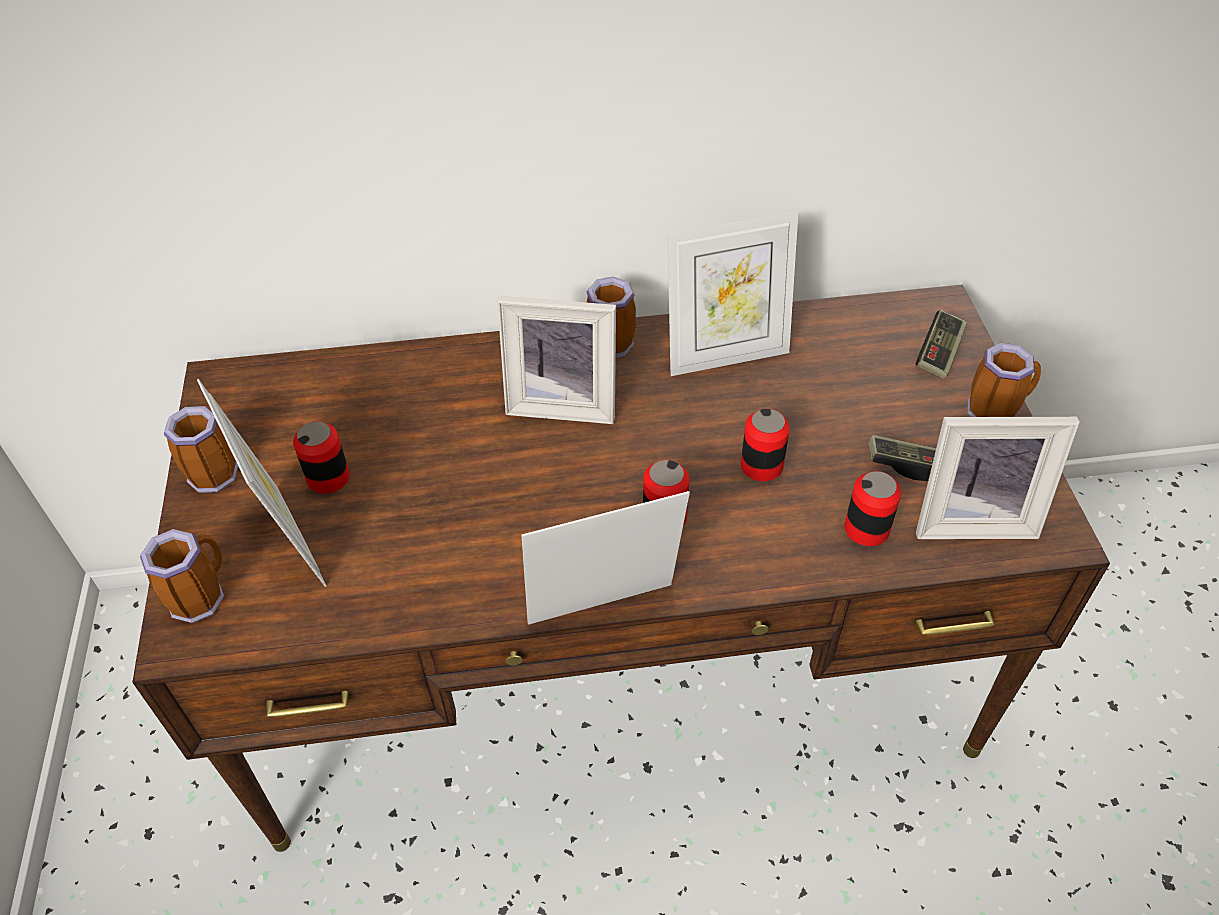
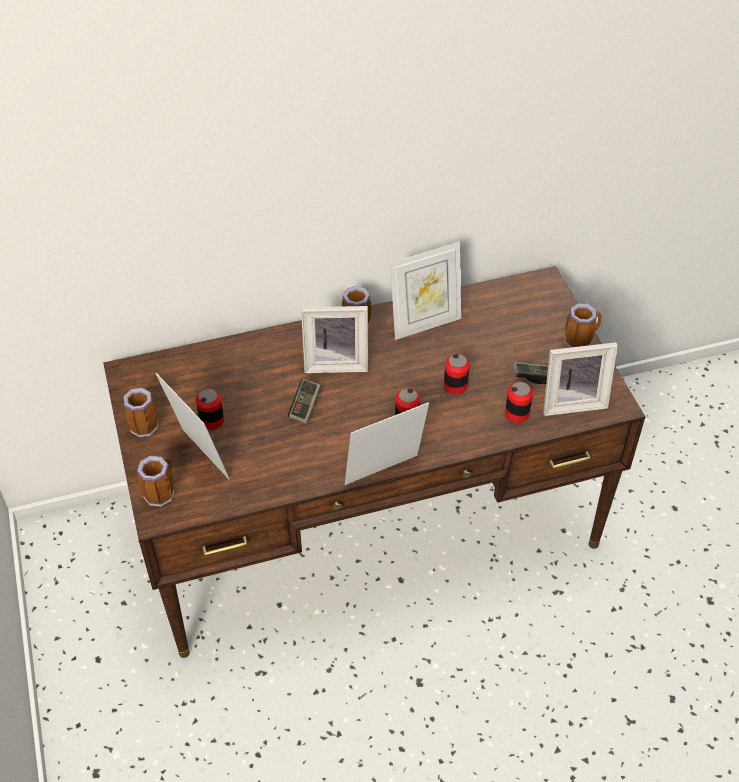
camera: 10 degrees left, 0 degrees up
game controller [916,310,967,379] -> game controller moved to [288,379,321,424]

